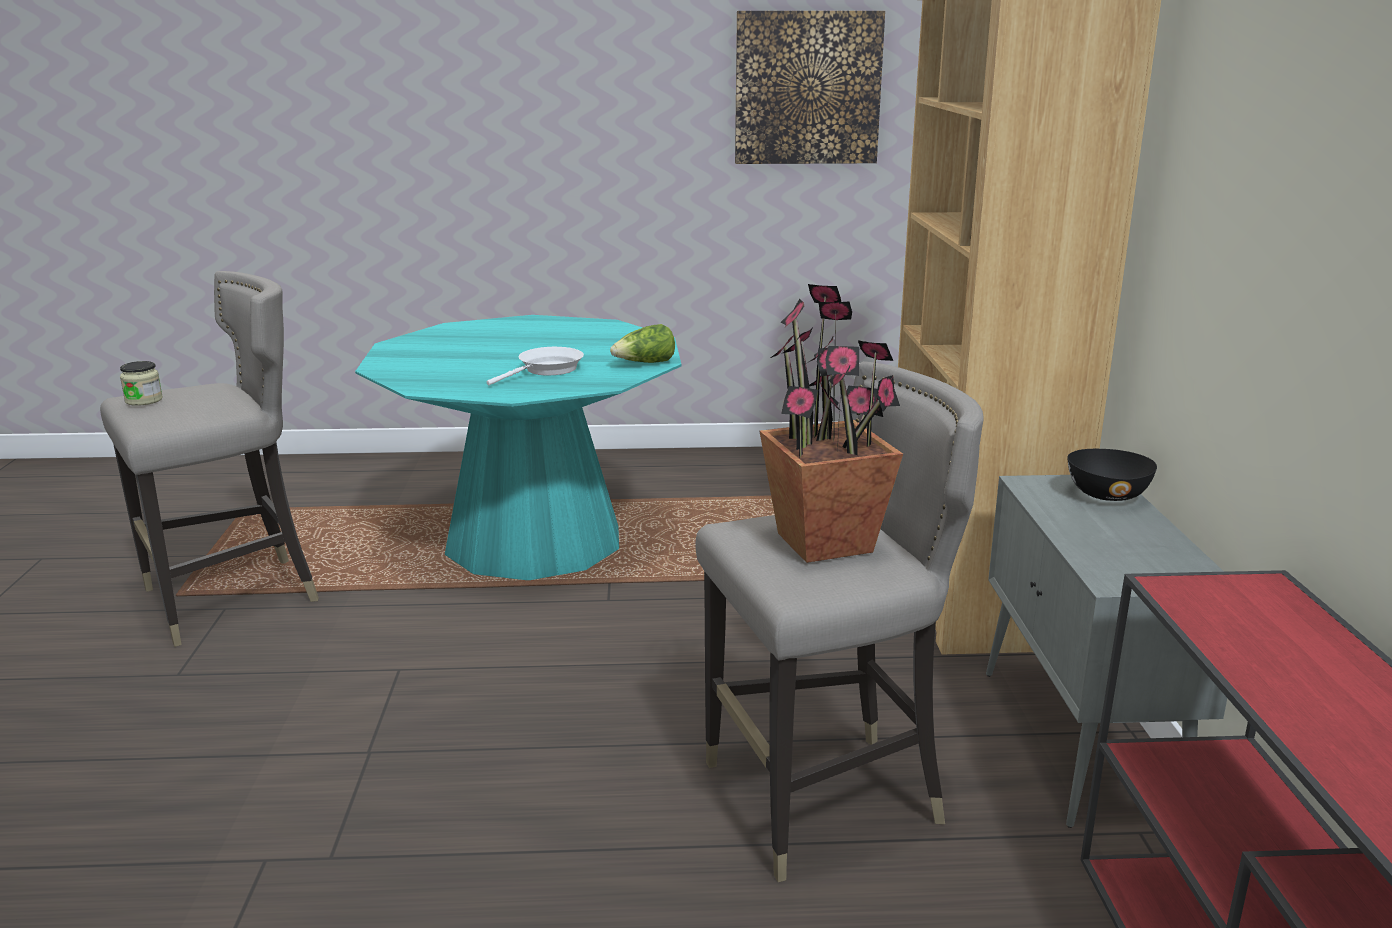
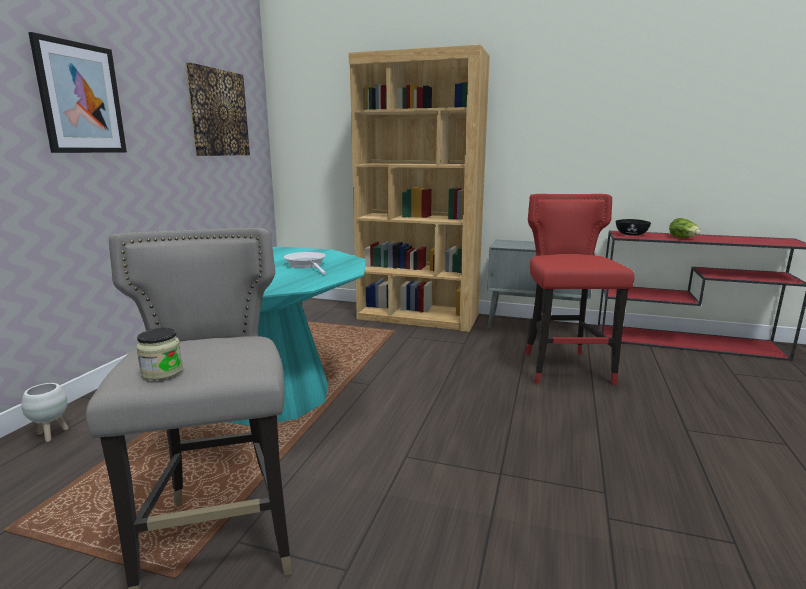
camera: 70 degrees left, 5 degrees down
lettuce [610,324,675,363] -> lettuce moved to [669,218,701,238]
grey stool [695,361,984,882] -> red stool [525,194,635,385]
potted plant [759,284,903,563] -> none
black bowl [1067,449,1157,501] -> black bowl moved to [616,219,651,236]
none -> white planter [21,383,68,442]
none -> picture [28,32,127,153]

